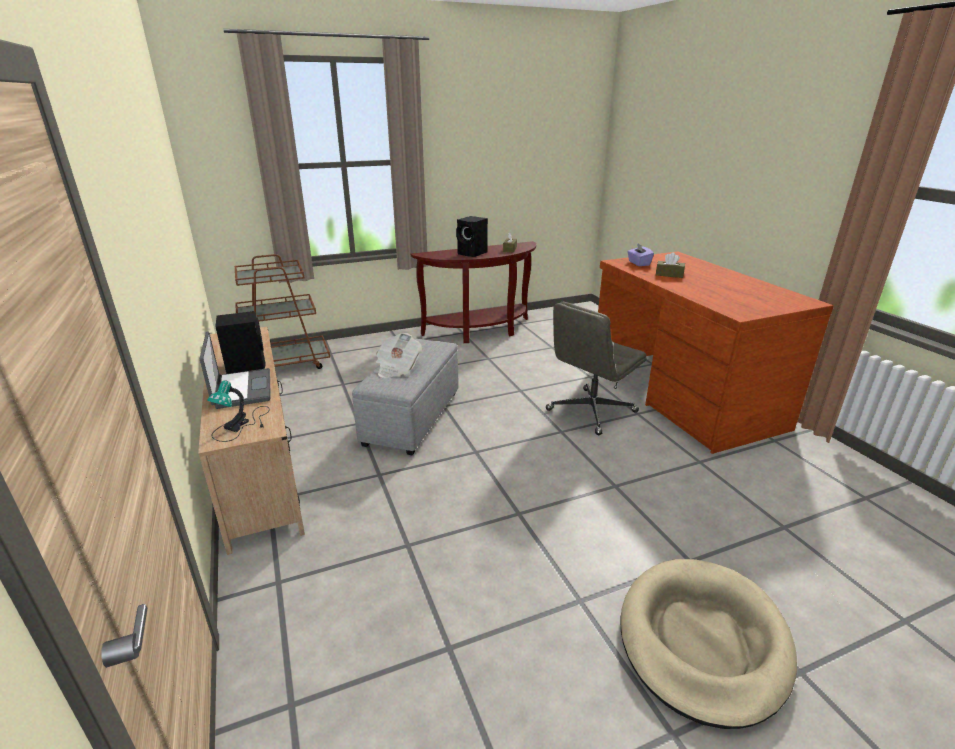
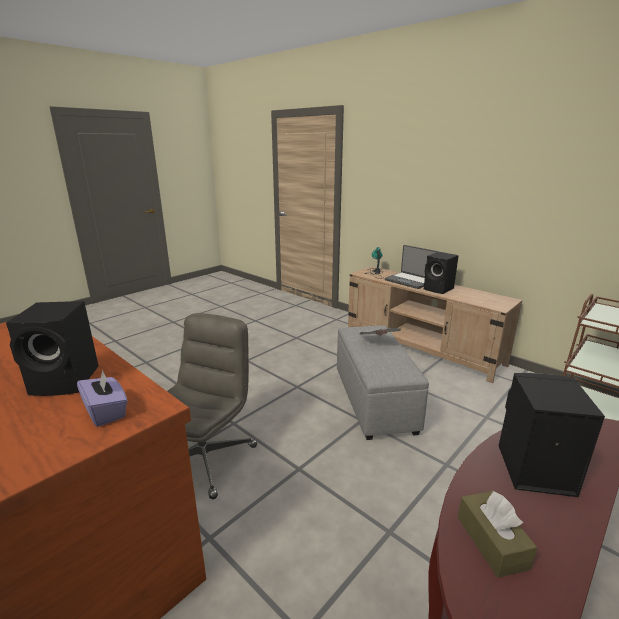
camera: 155 degrees right, 5 degrees down
beige dog bed [621,559,797,729] -> none
brown tissue box [656,252,685,278] -> black speaker [6,301,98,396]

